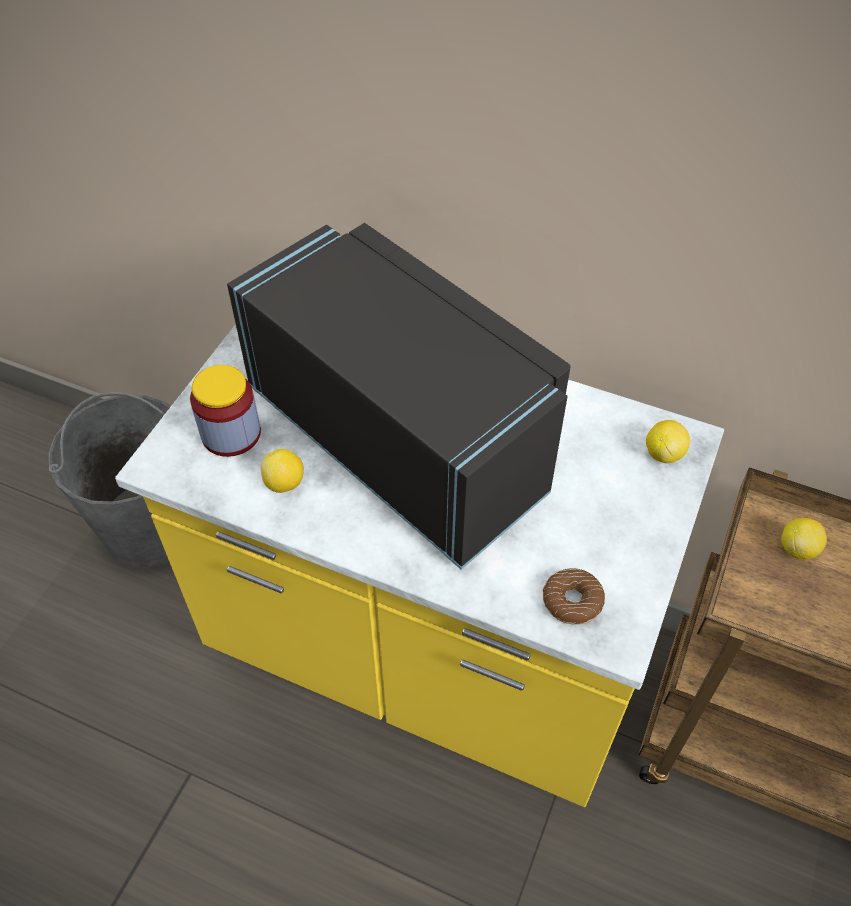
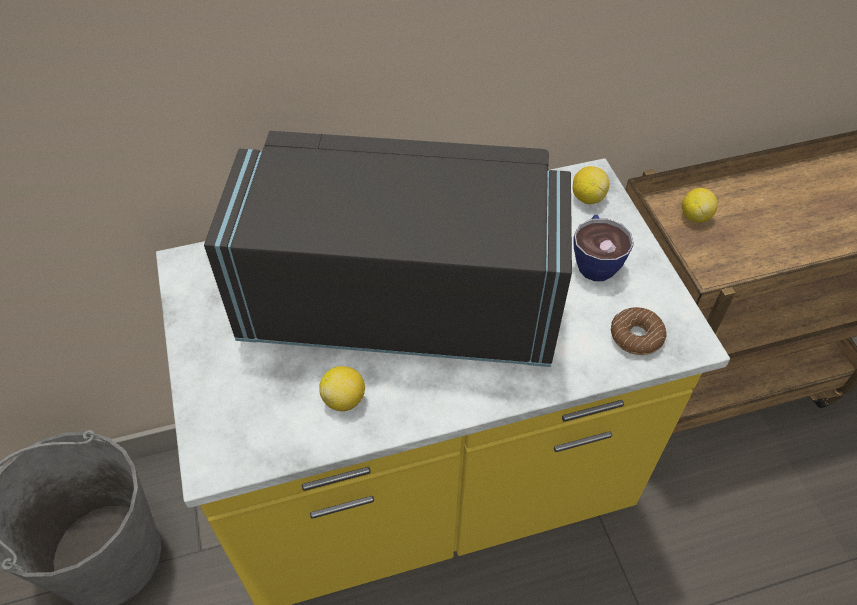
camera: 40 degrees left, 0 degrees up
jar [190,365,261,457] -> none
none -> cup [573,215,634,281]

